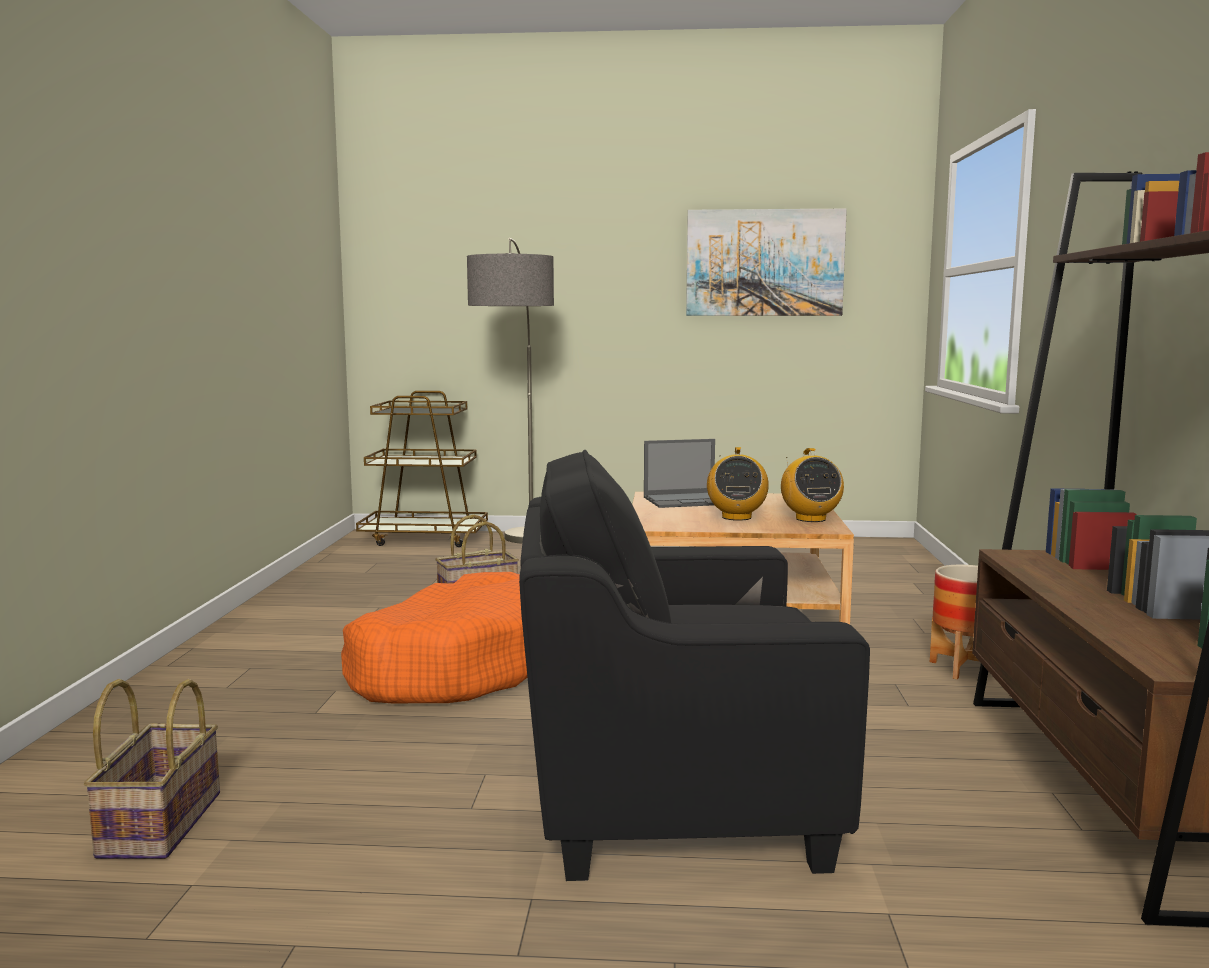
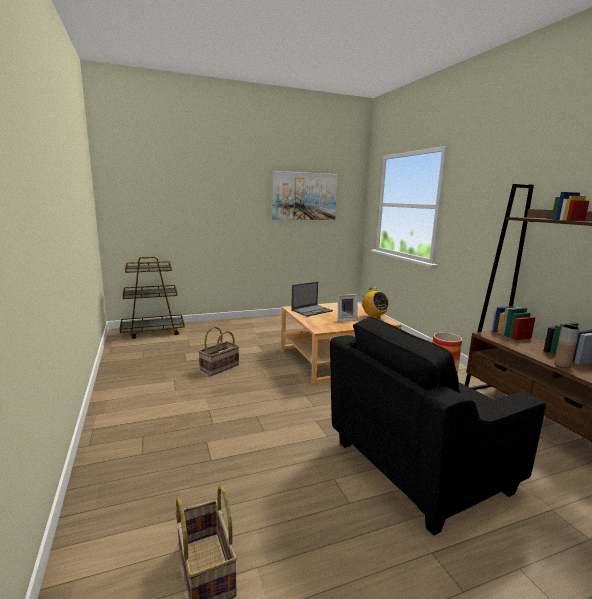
camera: 25 degrees left, 5 degrees up
orange dog bed [341,572,527,703] -> none
floor lamp [467,238,554,543] -> none
radio [707,447,769,521] -> picture frame [338,294,357,321]
none -> brown vase [554,325,580,368]

